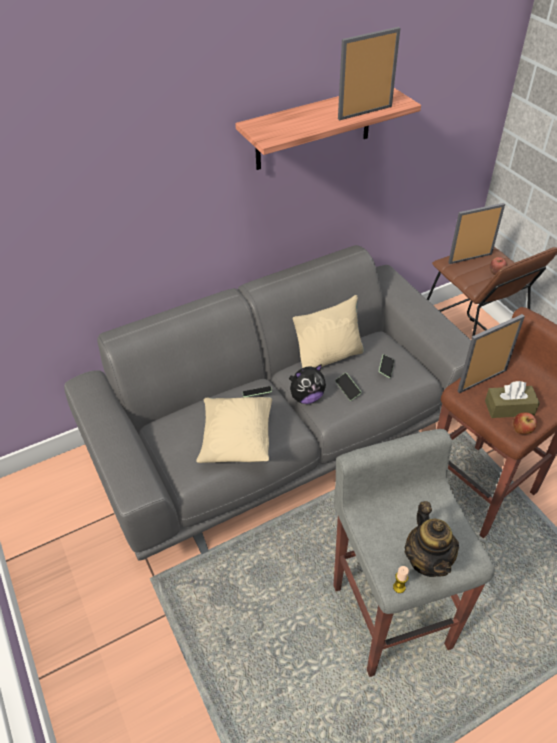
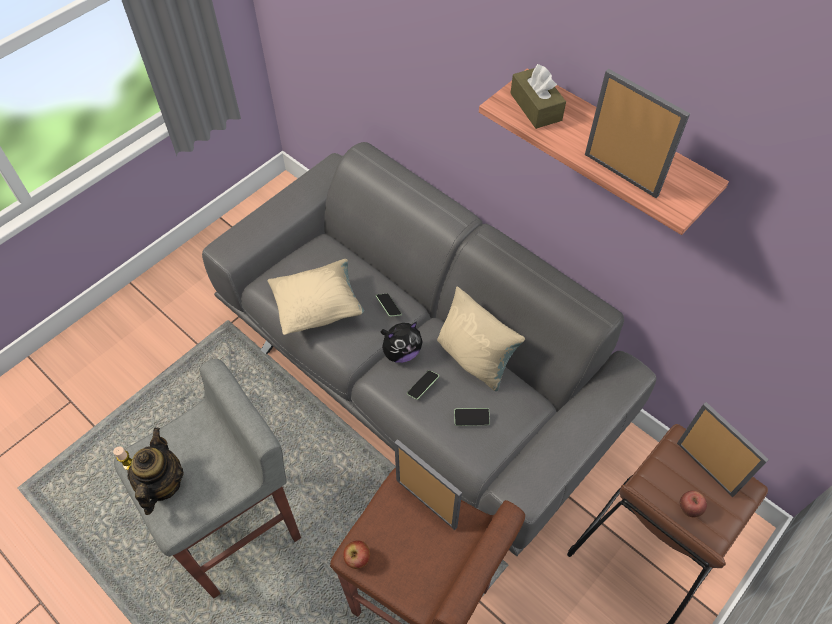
camera: 70 degrees right, 10 degrees up
plush toy [289,364,326,404] -> plush toy turned 75 degrees counterclockwise [380,322,422,363]
teapot [404,501,459,577] -> teapot turned 120 degrees clockwise [127,428,184,515]
brown tissue box [485,381,540,418] -> brown tissue box moved to [510,64,566,129]

